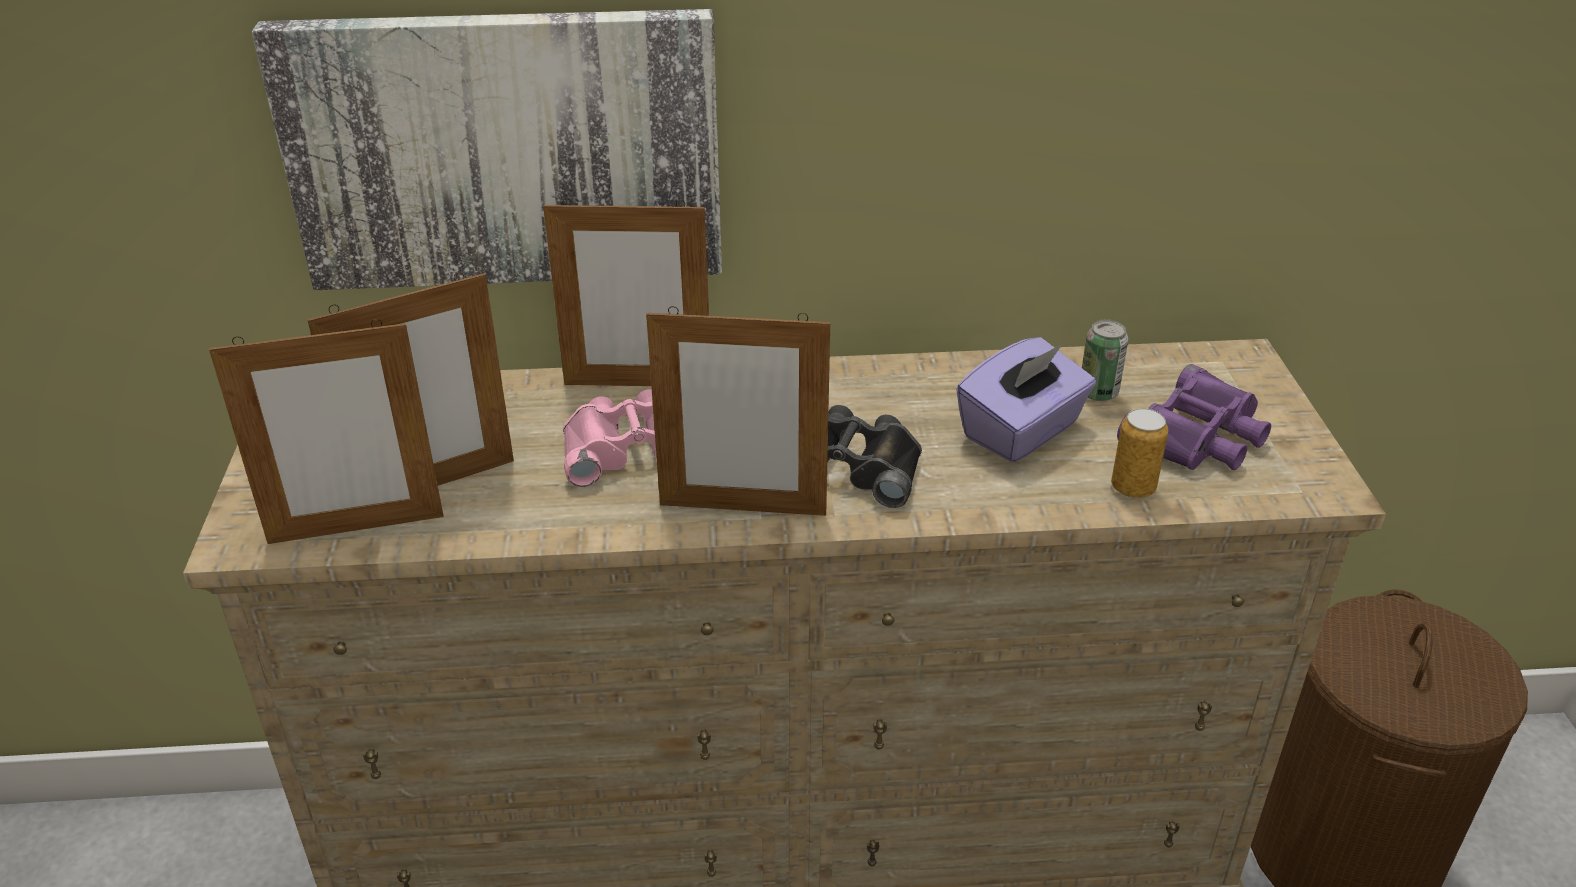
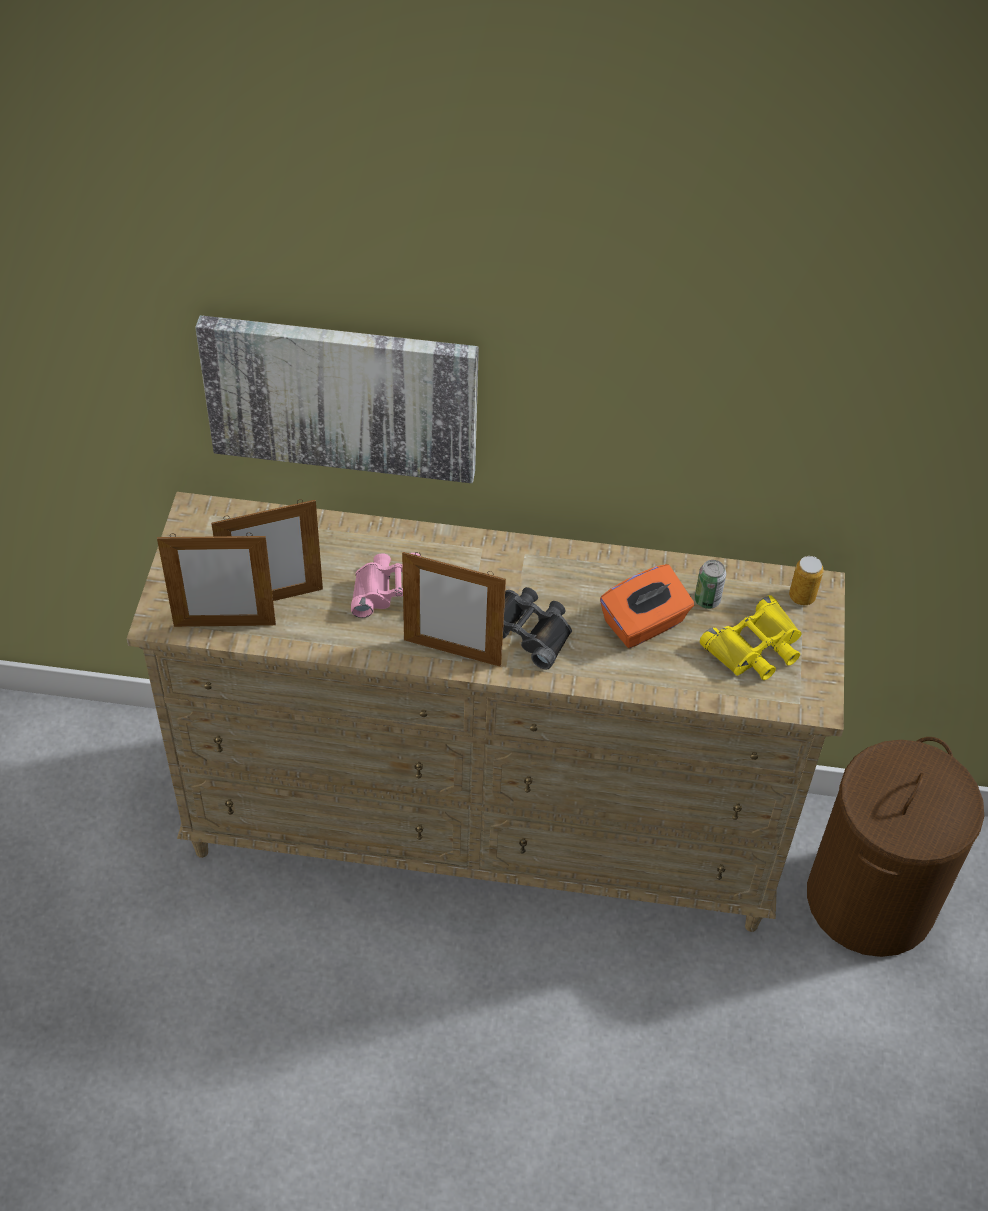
camera: 10 degrees right, 15 degrees up
picture frame [543,198,709,386] -> none
purple tissue box [956,337,1096,463] -> orange tissue box [600,564,694,648]
can [1111,408,1168,498] -> can moved to [789,556,824,605]
purple binoculars [1117,364,1271,470] -> yellow binoculars [700,595,802,680]

